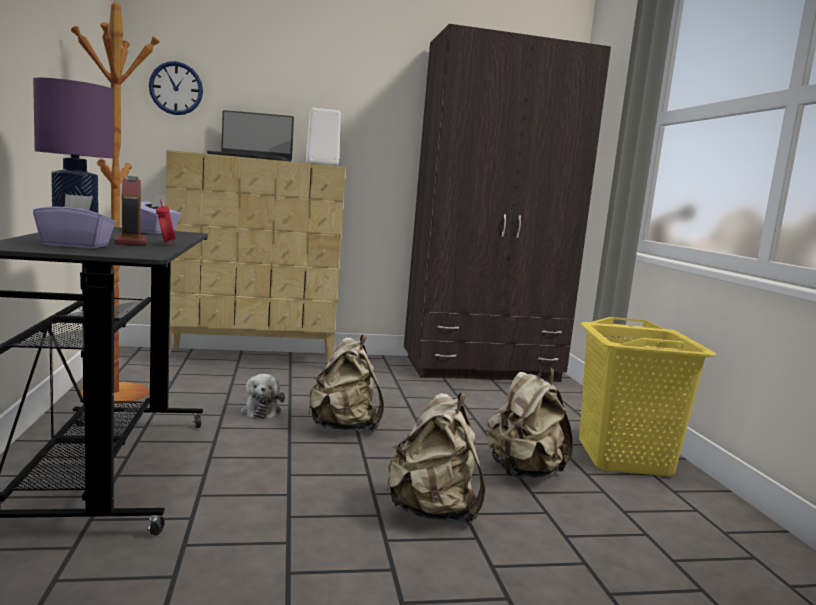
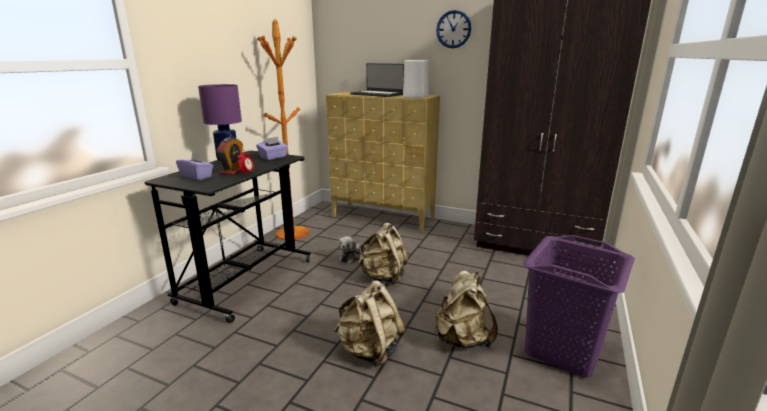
camera: 35 degrees right, 10 degrees up
wall clock [149,61,203,115] -> wall clock moved to [436,10,471,48]
yellow laundry basket [579,317,716,476] -> purple laundry basket [523,235,635,378]

